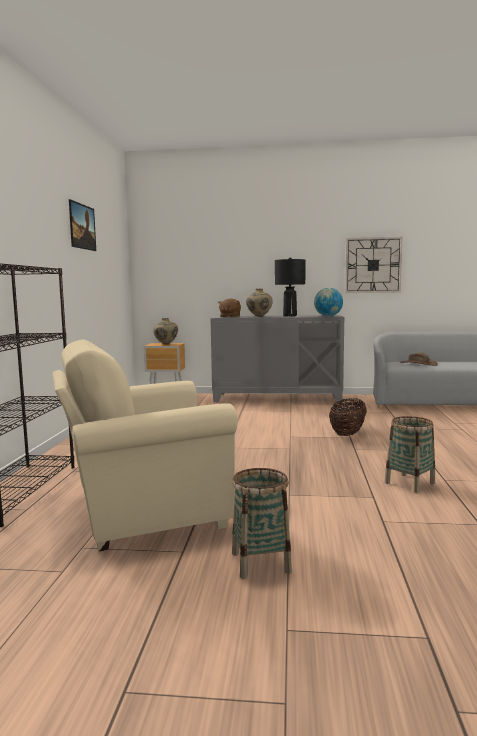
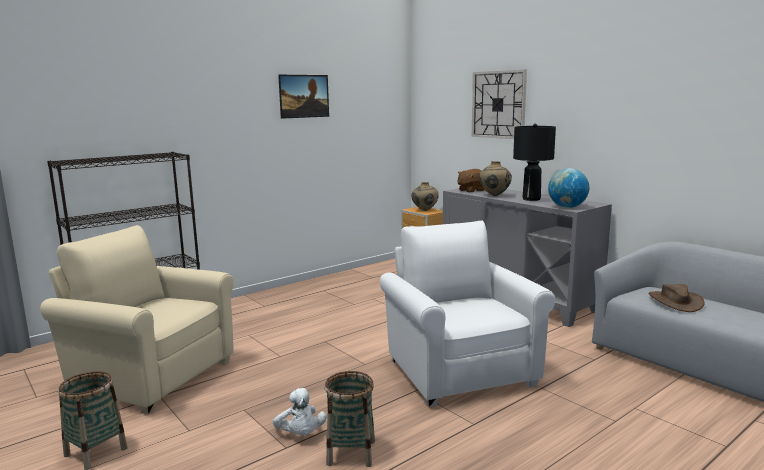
camera: 45 degrees right, 5 degrees up
basket [329,398,367,436] -> white armchair [380,221,555,407]
wall clock [345,237,402,293] -> wall clock moved to [472,69,527,139]
none -> white plush toy [273,388,327,435]

